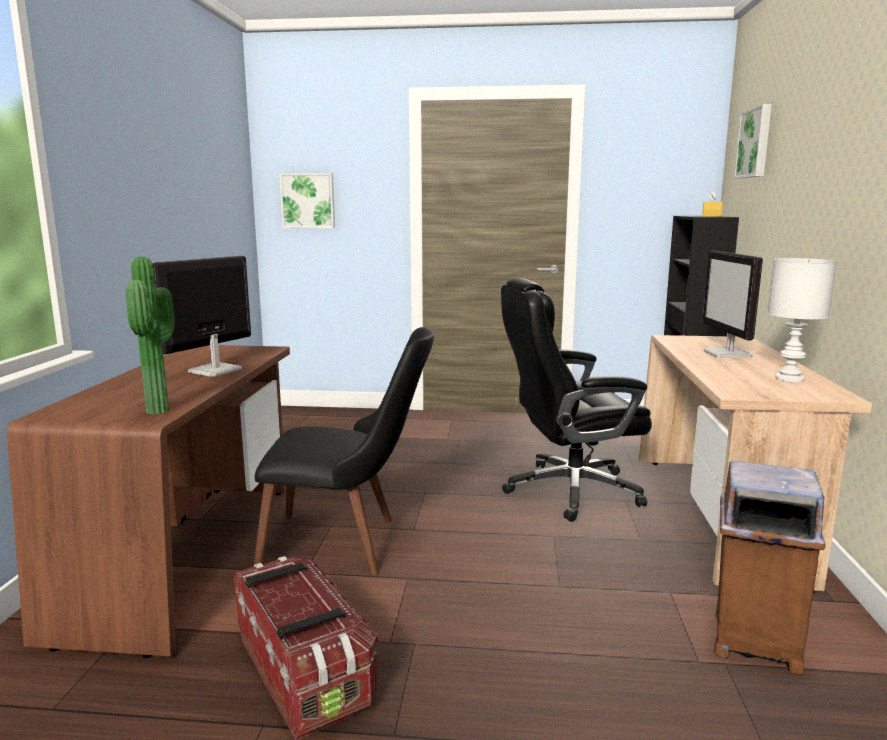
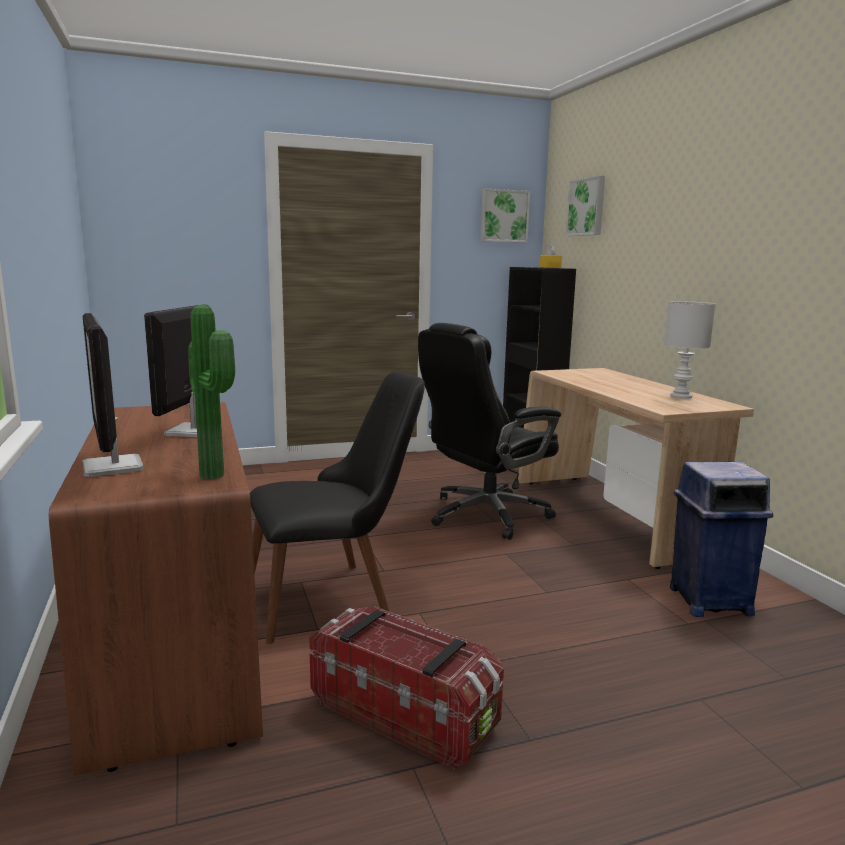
camera: 25 degrees left, 0 degrees up
picture [279,173,335,228] -> picture moved to [480,189,530,243]
monitor [703,251,763,358] -> monitor moved to [82,313,144,477]
brown trash can [714,461,826,674] -> blue trash can [670,462,773,617]

